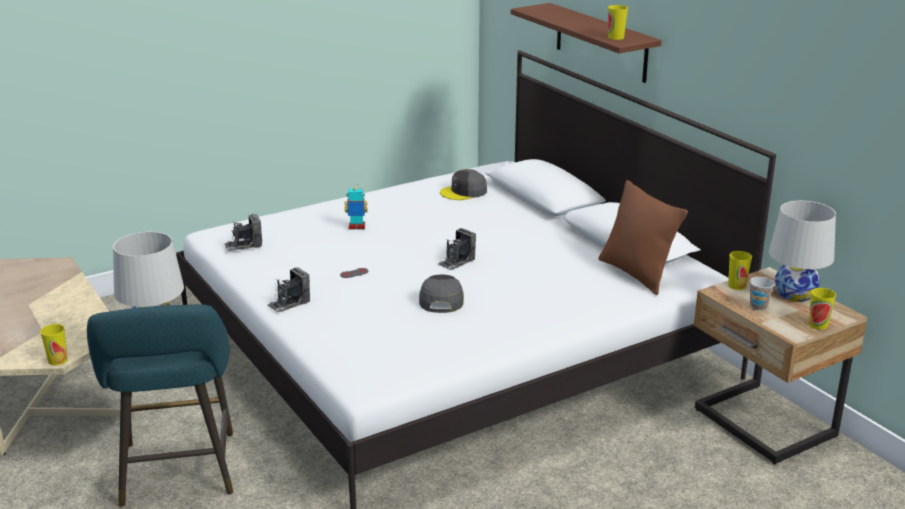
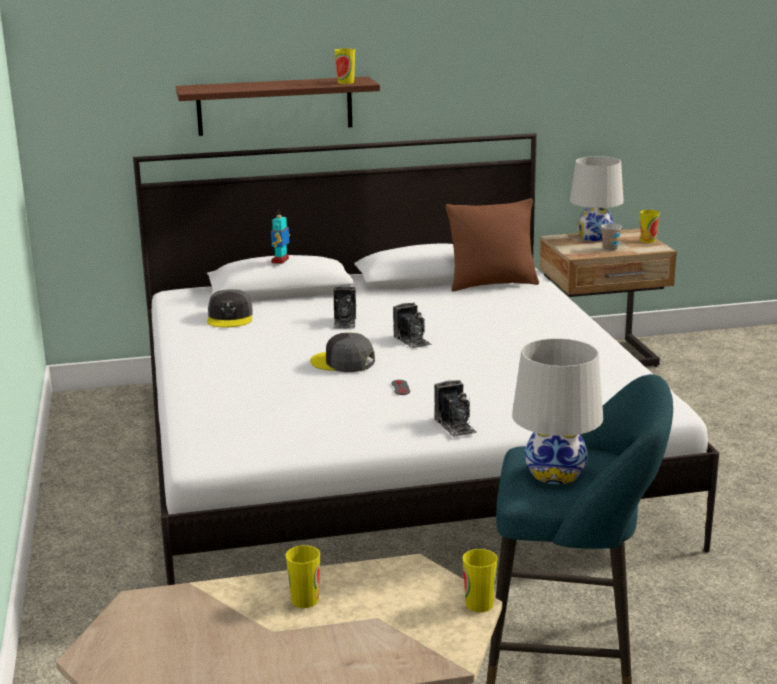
camera: 70 degrees left, 5 degrees down
camera [224,214,262,251] -> camera moved to [333,286,356,329]
toy robot [344,183,368,230] -> toy robot moved to [271,214,290,264]
grey cap [419,274,464,313] -> grey cap moved to [310,333,375,372]
cup [728,251,752,290] -> cup moved to [285,545,320,608]

